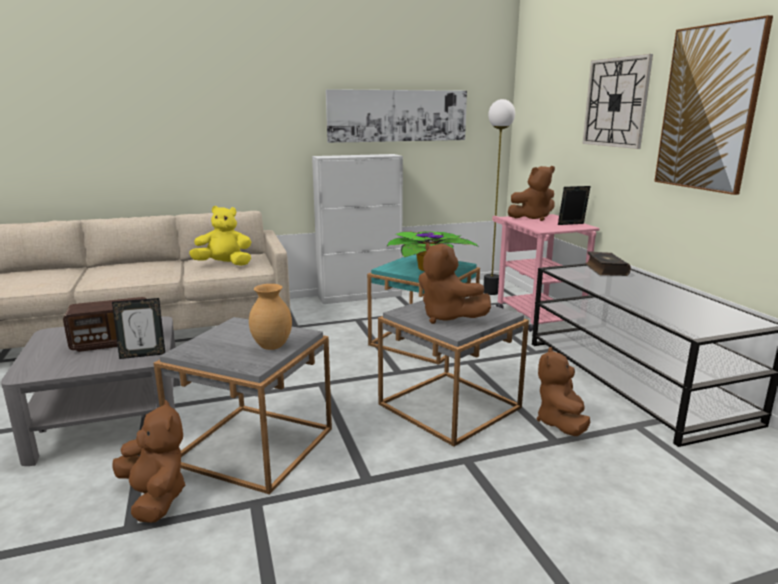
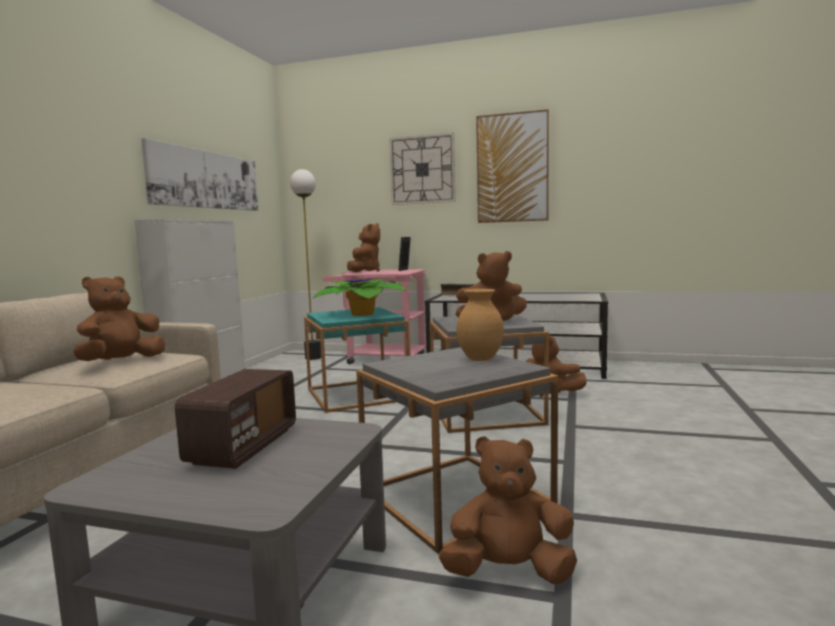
camera: 55 degrees left, 10 degrees down
picture frame [112,298,165,359] -> none
yellow plush toy [189,206,251,266] -> brown plush toy [73,276,165,361]

